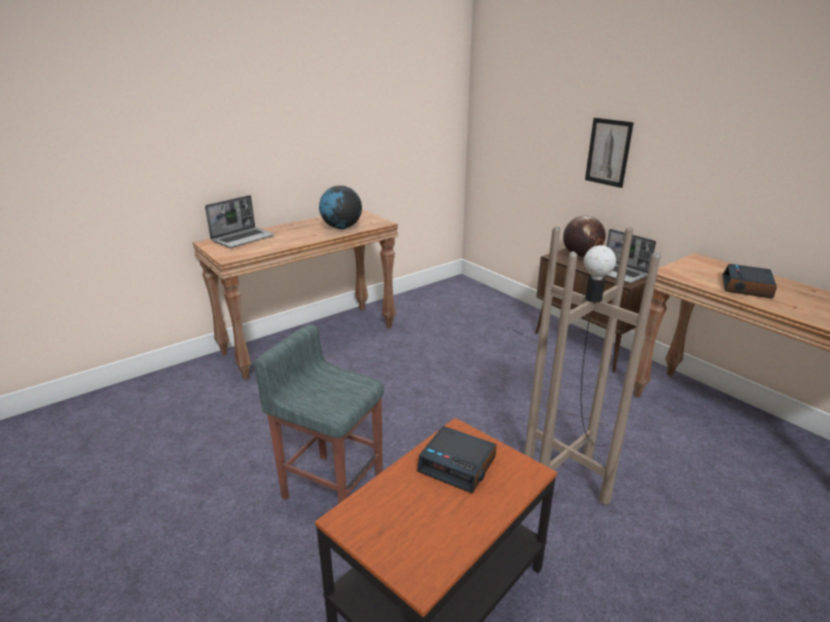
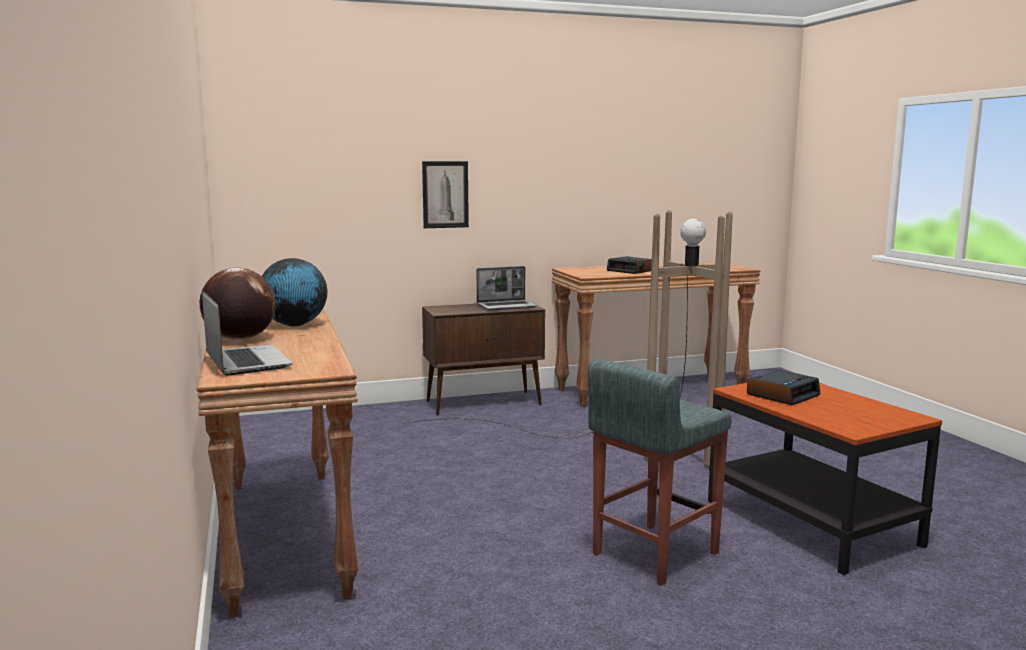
camera: 70 degrees left, 15 degrees down
globe [563,216,605,257] -> globe moved to [199,268,276,340]

